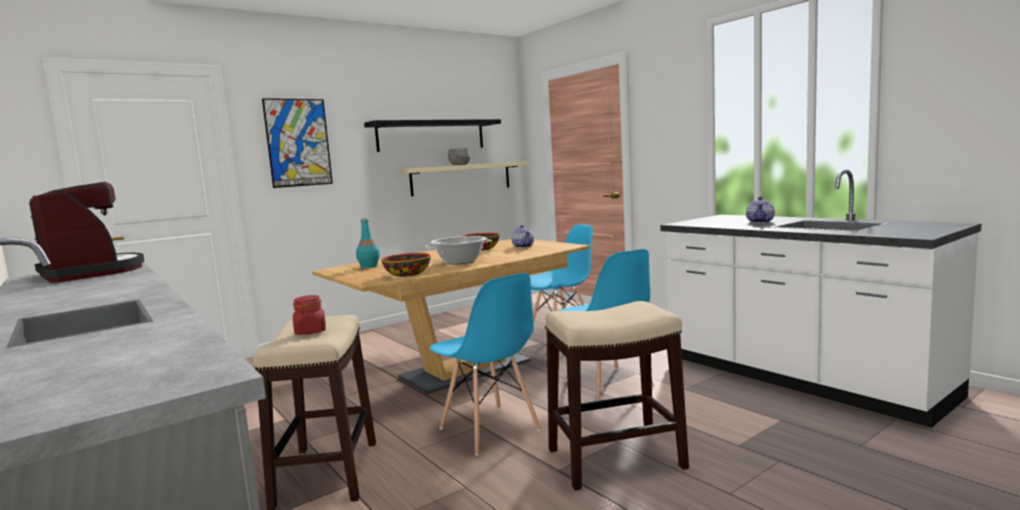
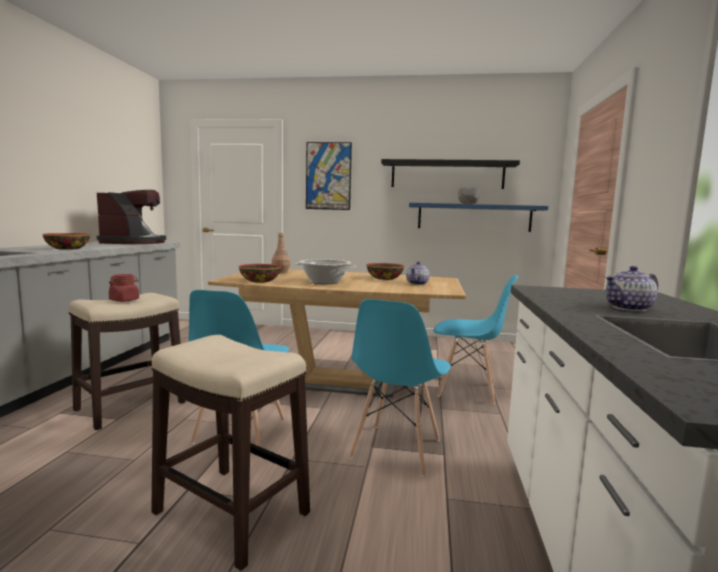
camera: 45 degrees right, 0 degrees up
turquoise bottle [356,217,380,268] -> brown bottle [272,232,291,273]
beige shelf [399,161,527,196] -> blue shelf [409,203,548,232]
none -> bowl [43,233,90,250]

